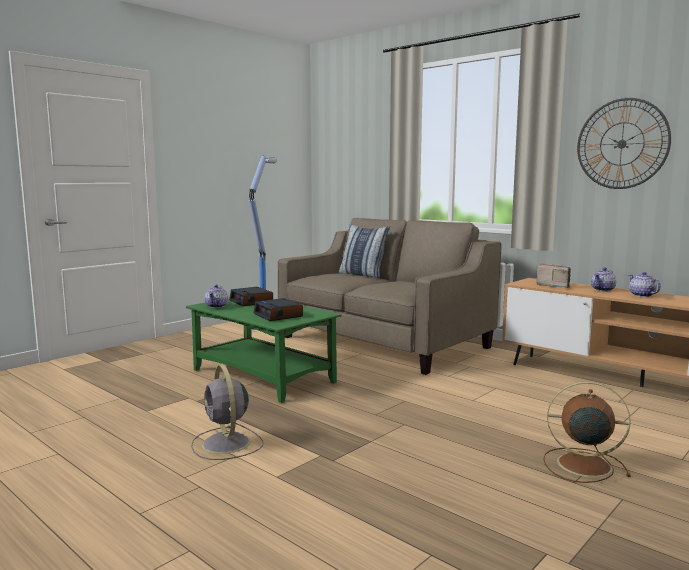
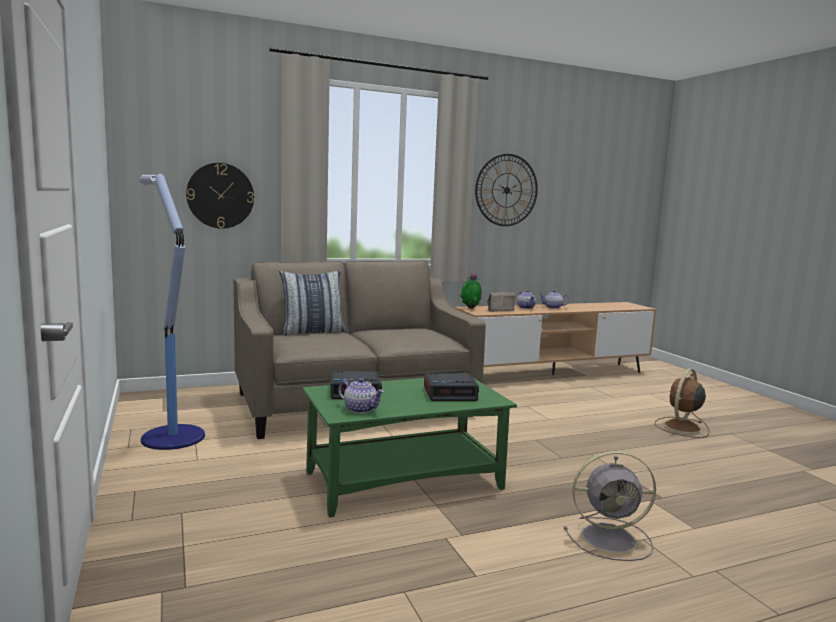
camera: 65 degrees left, 0 degrees up
none -> wall clock [186,163,254,229]
none -> potted plant [460,272,481,309]

